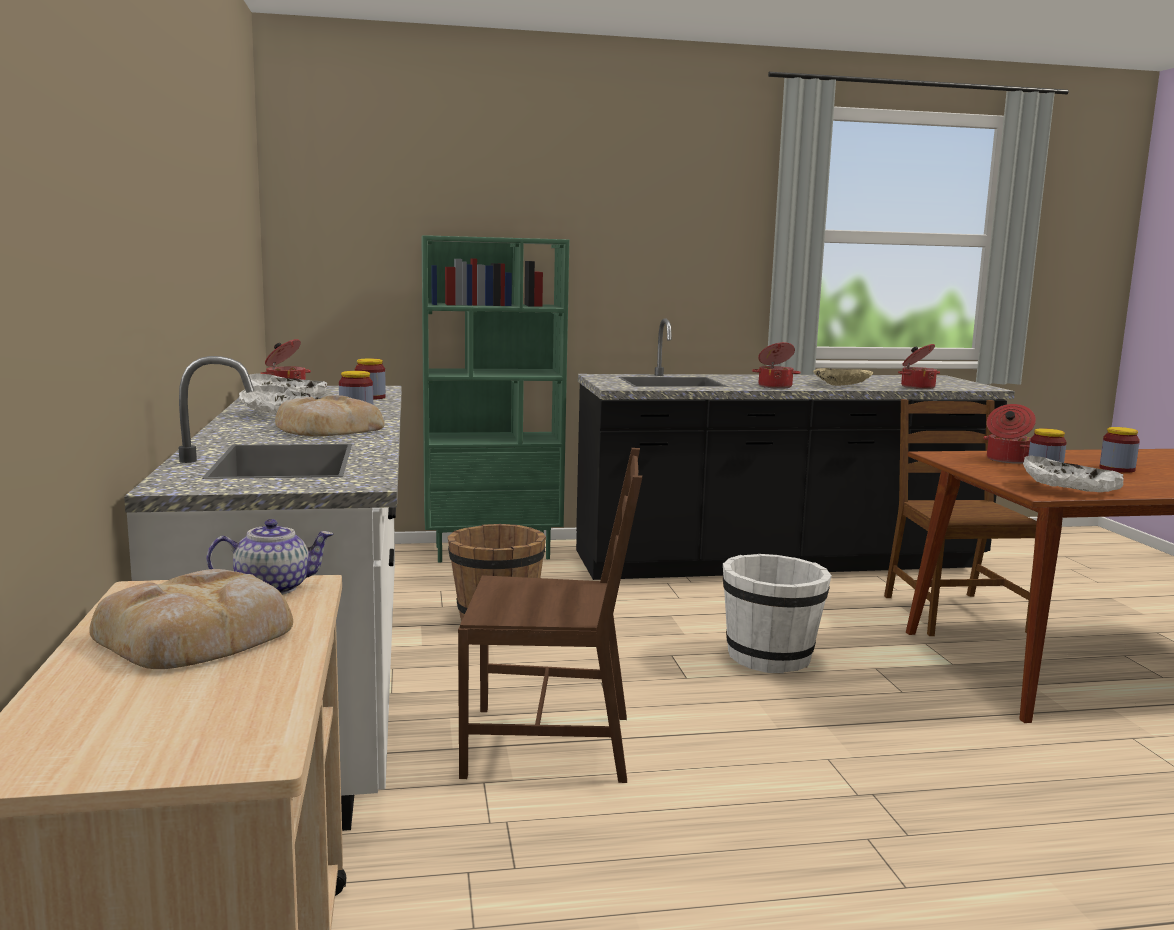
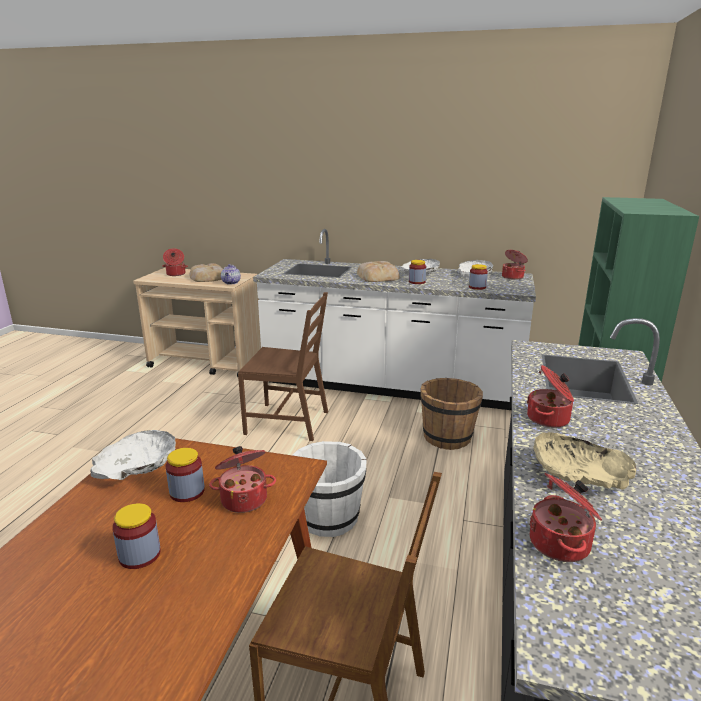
camera: 115 degrees right, 10 degrees up
brown chair [458,448,642,783] -> brown chair turned 105 degrees counterclockwise [238,292,328,441]
none -> cooking pot [162,248,188,276]

